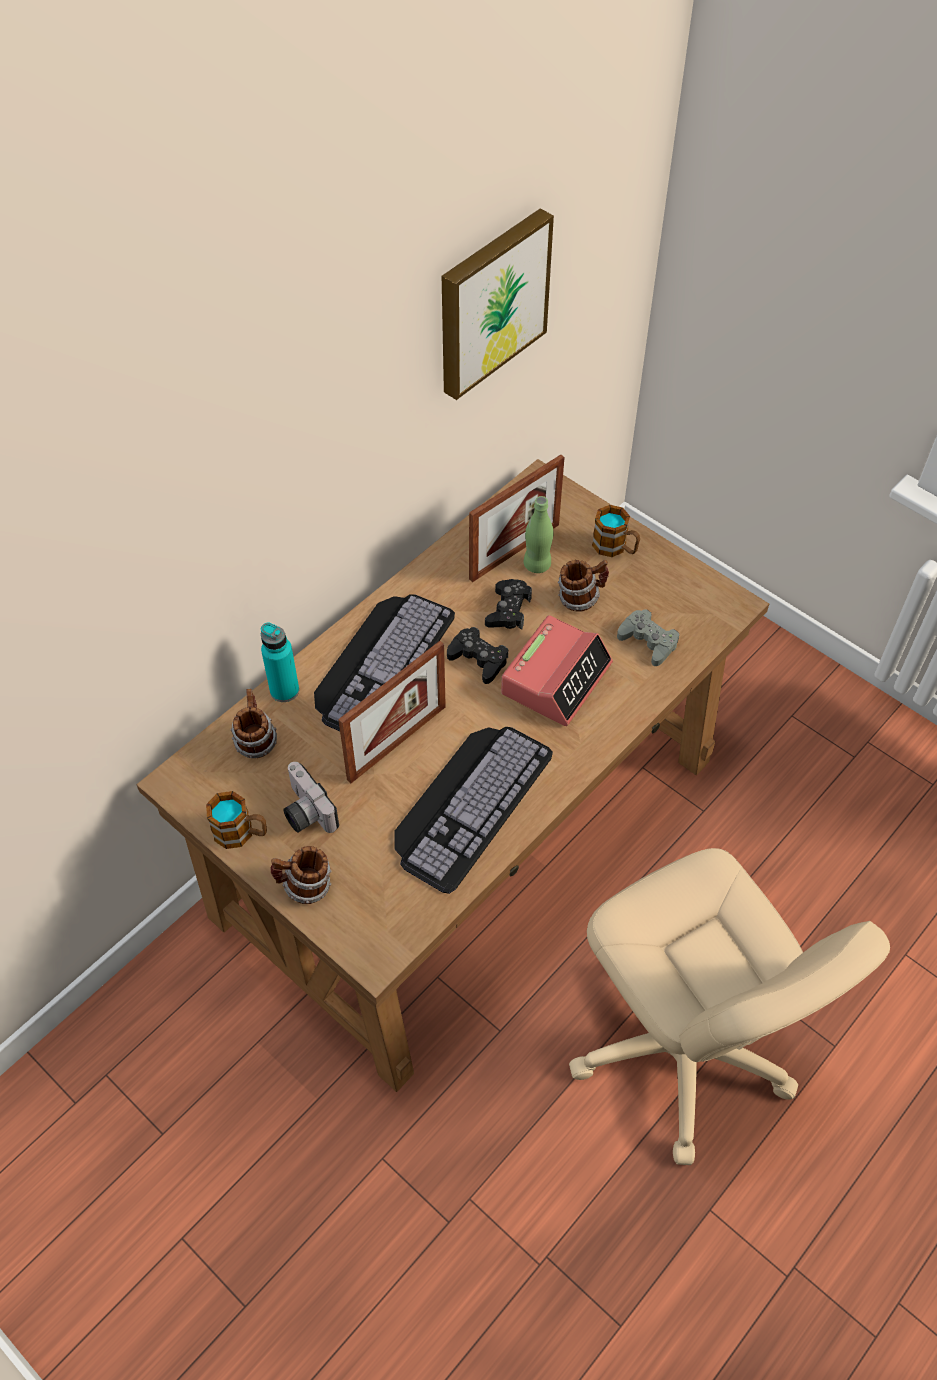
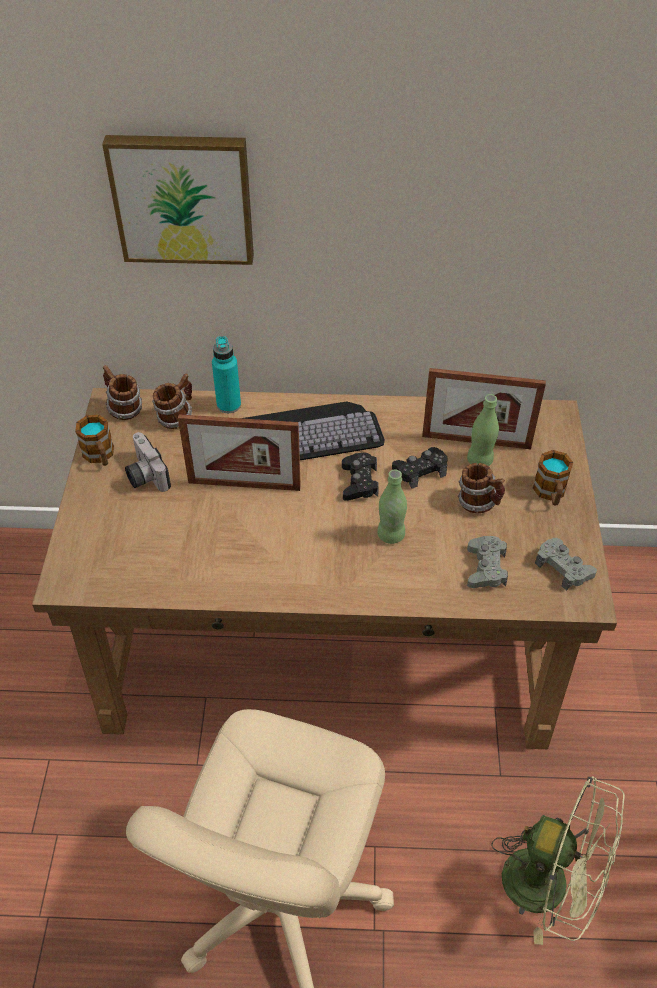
camera: 50 degrees right, 5 degrees down
mug [270,846,331,904] -> mug moved to [103,365,142,420]
camera [283,762,339,833] -> camera turned 45 degrees counterclockwise [125,432,171,492]
keyboard [394,727,553,894] -> none
picture [442,209,554,400] -> picture moved to [102,135,254,265]
alarm clock [501,615,613,726] -> green bottle [377,469,407,544]
none -> green fan [491,776,625,945]
none -> grey game controller [535,538,597,591]

